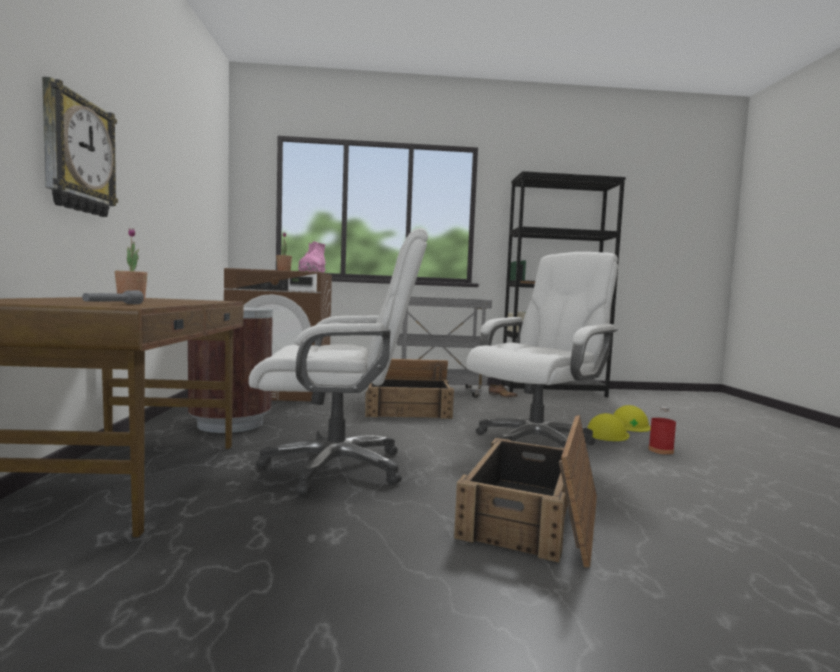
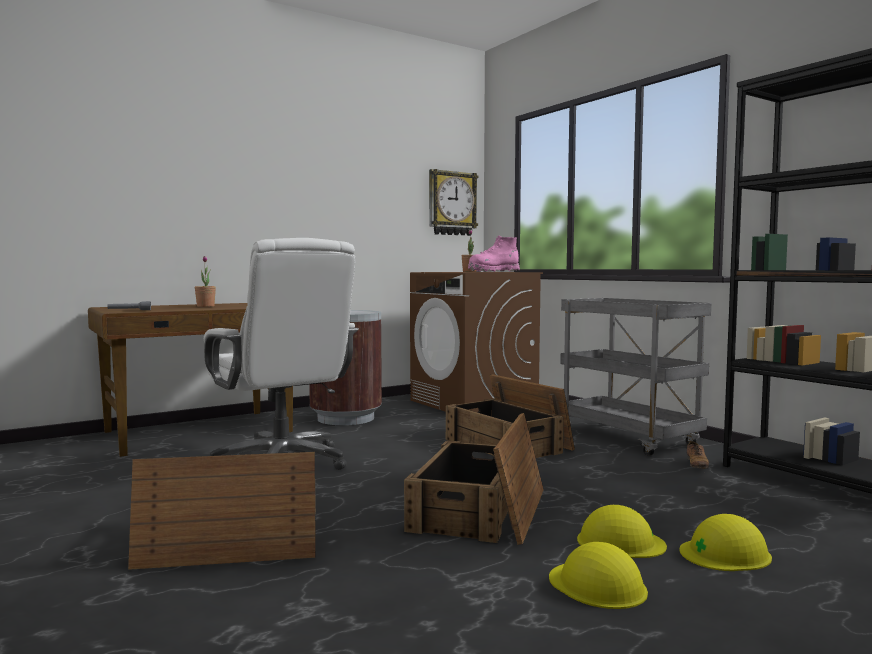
camera: 60 degrees right, 0 degrees up
wall clock [42,77,118,217] -> wall clock moved to [429,169,478,236]
white office chair [466,252,618,447] -> crate [404,413,544,545]
red bottle [648,407,676,455] -> yellow hard hat [549,542,648,609]

